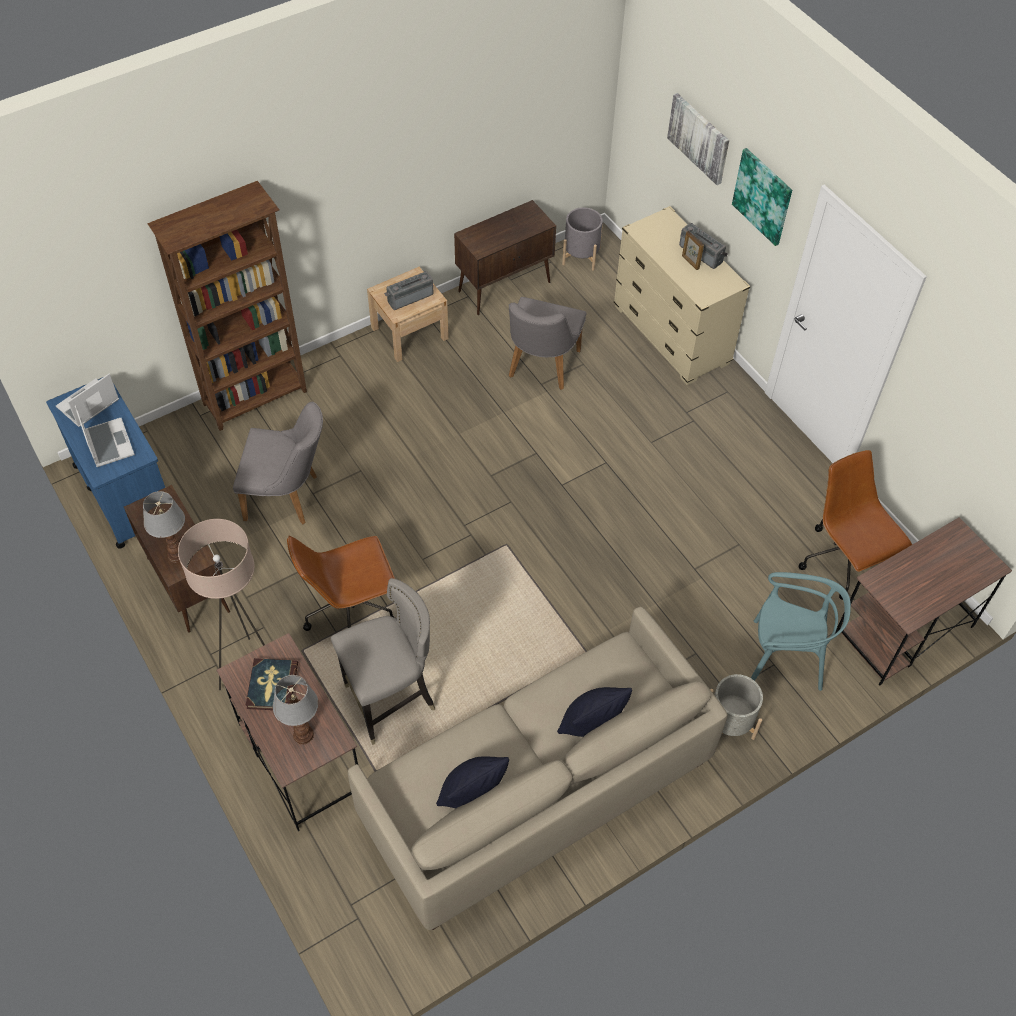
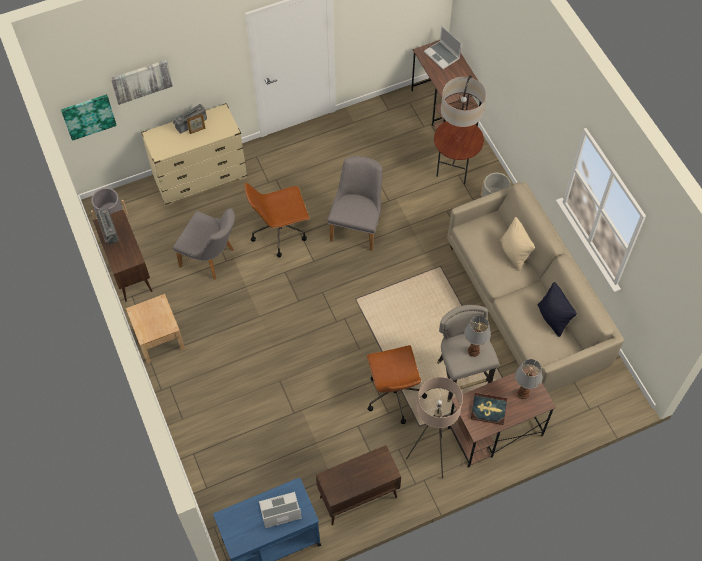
camera: 80 degrees left, 5 degrees up
laptop [56,373,119,427] -> laptop moved to [424,26,462,69]
table lamp [143,491,185,563] -> table lamp moved to [464,316,491,357]
brown bookcase [147,181,307,431] -> none
grey chair [233,401,323,525] -> grey chair moved to [328,156,382,251]
radio [384,271,434,310] -> radio moved to [96,208,119,244]
black pillow [557,687,632,737] -> beige pillow [500,217,535,271]
picture [732,148,792,246] -> picture moved to [61,94,117,141]
turquoise chair [751,572,851,691] -> floor lamp [434,75,486,185]
brown office chair [799,450,912,600] -> brown office chair moved to [244,182,310,257]

